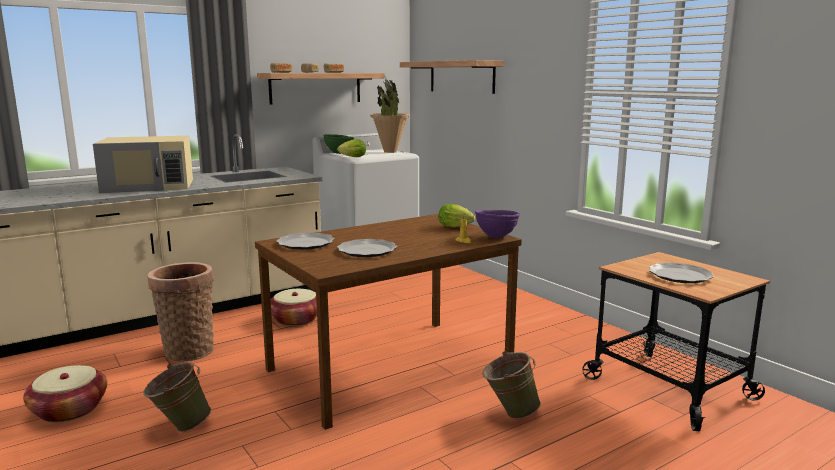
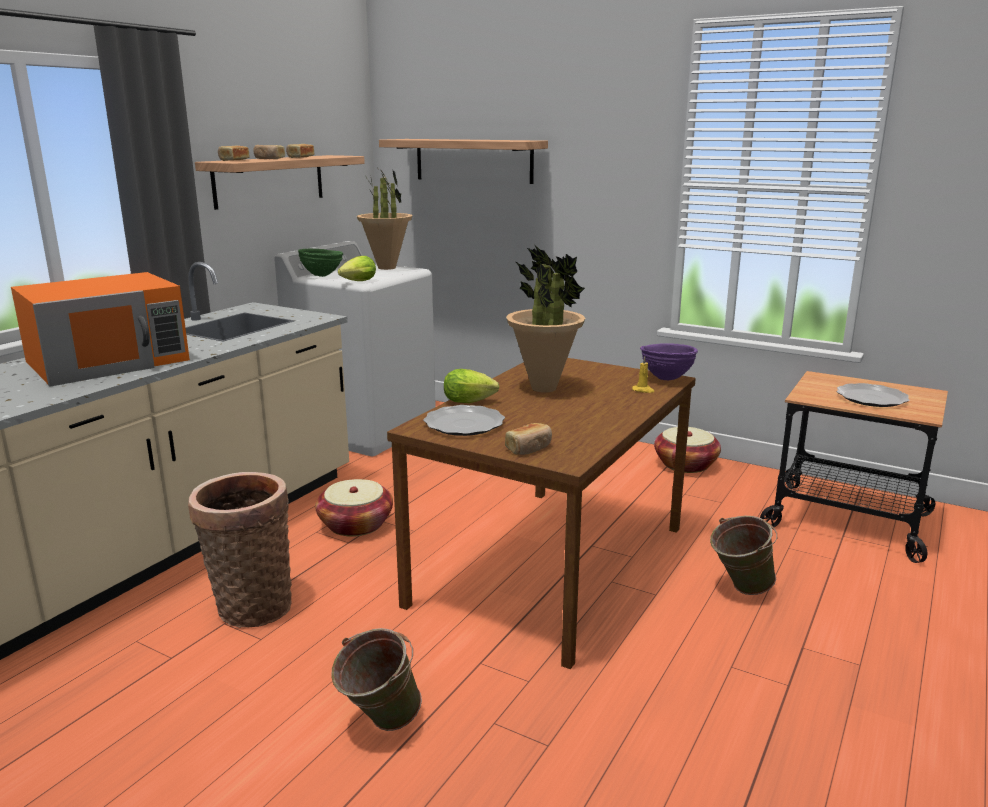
camera: 25 degrees left, 5 degrees up
basket [23,365,107,423] -> basket moved to [654,427,721,473]
beige microwave [93,136,193,193] -> orange microwave [11,272,190,387]
plate [337,239,397,257] -> none
lettuce [438,204,475,228] -> lettuce moved to [444,369,499,403]
none -> bread [505,423,552,455]
none -> potted plant [506,244,585,393]

